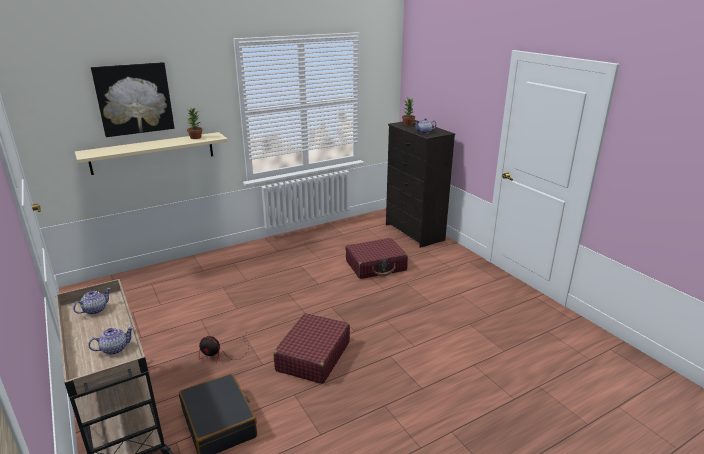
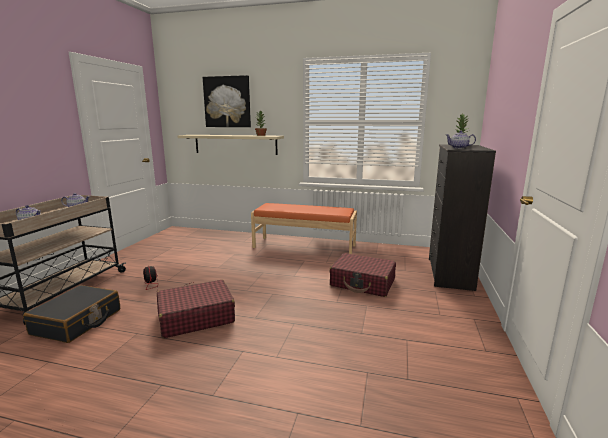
camera: 45 degrees right, 10 degrees down
none -> orange bench [251,203,357,254]

